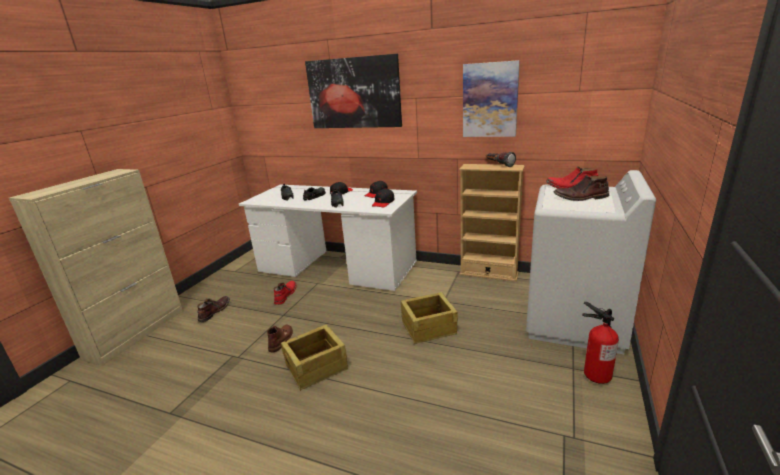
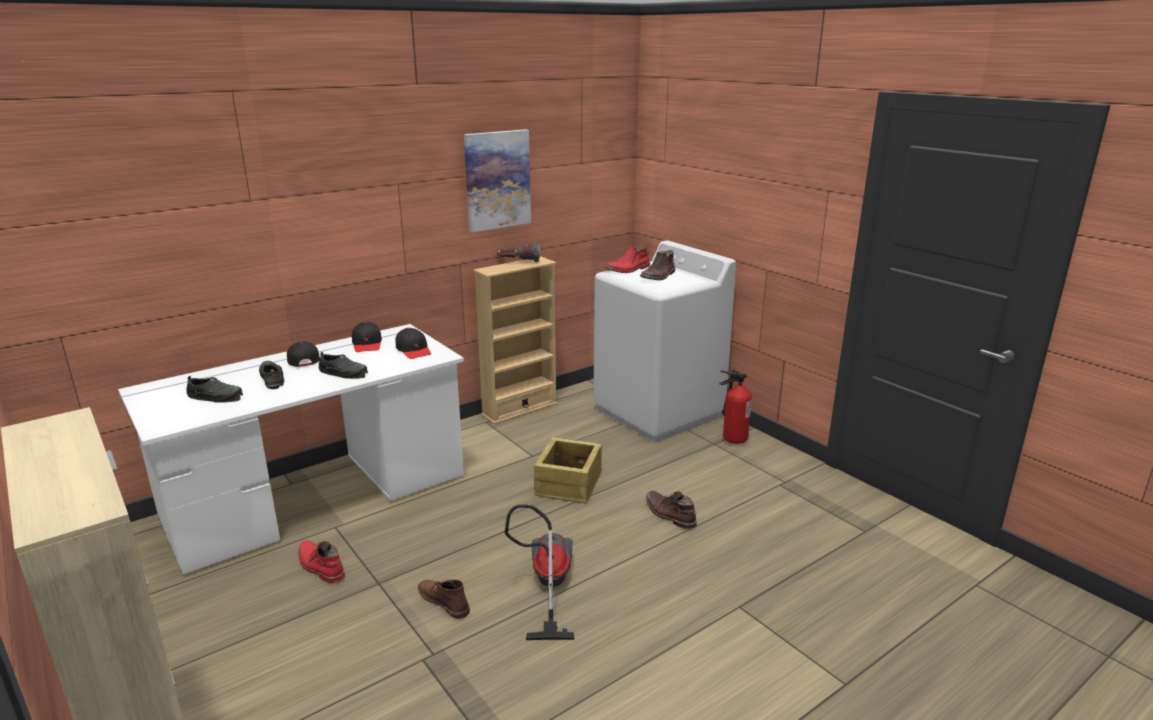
camera: 60 degrees left, 0 degrees up
brown boot [197,296,230,322] -> brown boot moved to [646,490,697,529]
crate [281,324,348,391] -> vacuum cleaner [505,504,574,640]
picture [305,54,402,128] -> none

